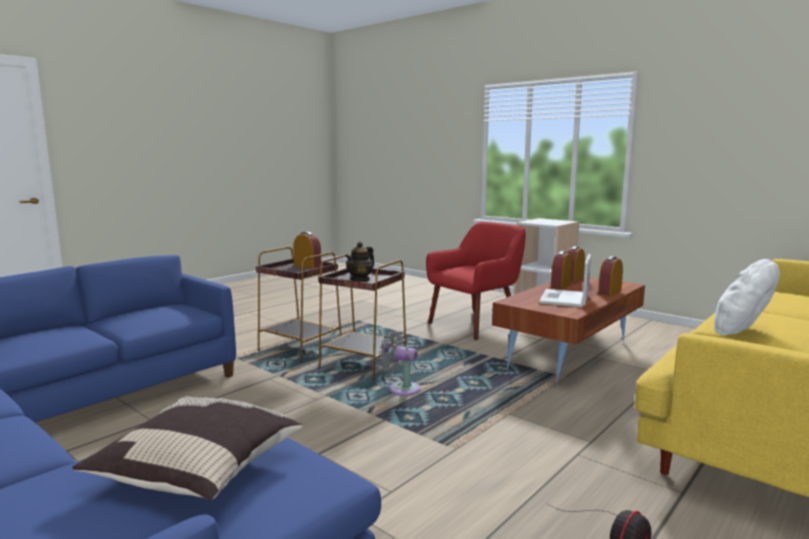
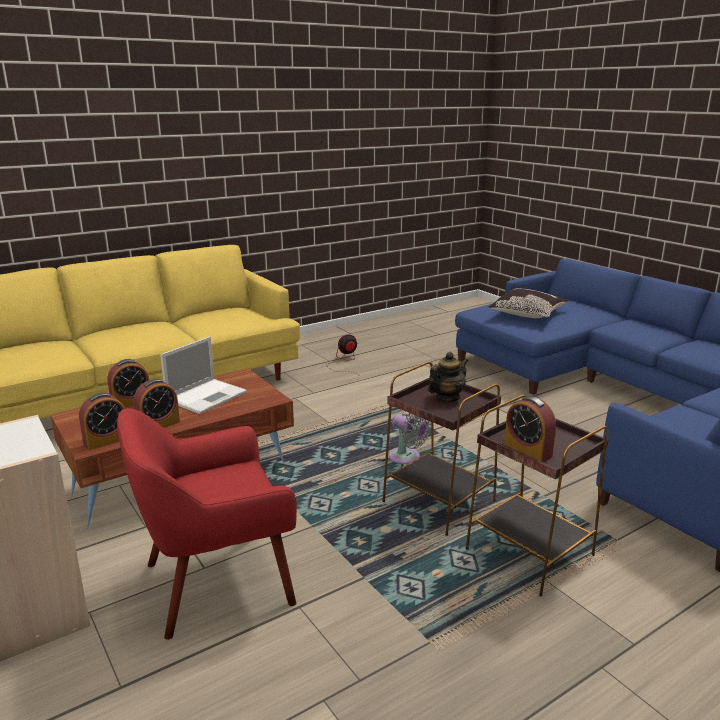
camera: 165 degrees left, 10 degrees up
white pillow [714,259,780,336] -> none

